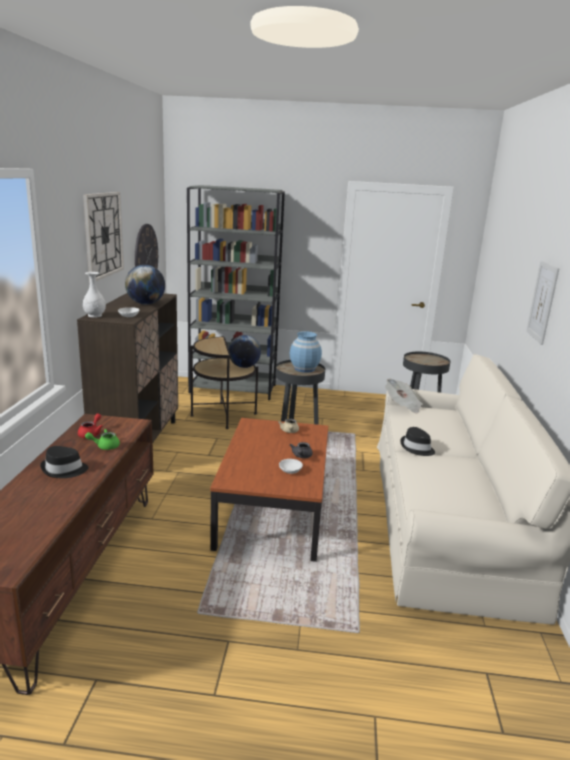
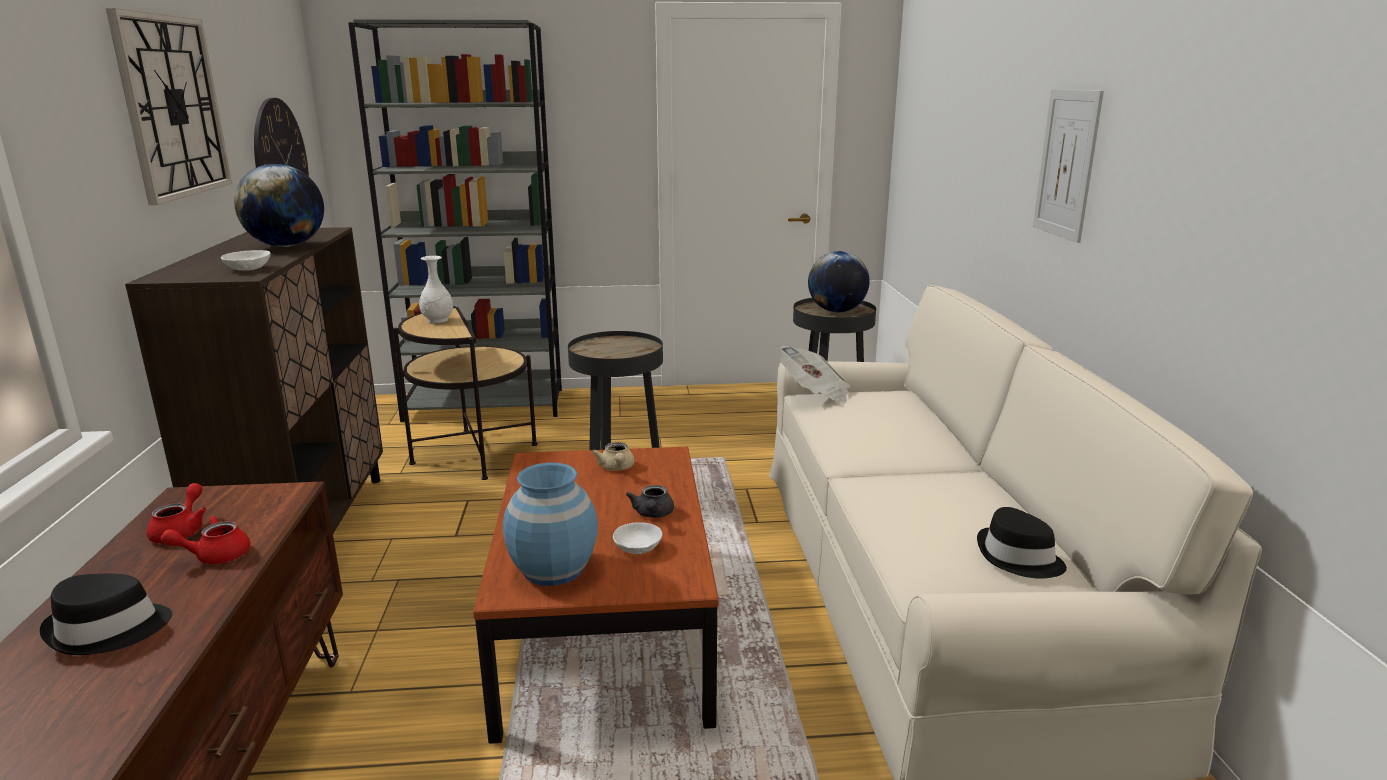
camera: 10 degrees left, 0 degrees up
white vase [83,272,106,317] -> white vase moved to [419,256,453,323]
green teapot [85,429,120,450] -> red teapot [161,516,250,564]
globe [229,335,261,368] -> globe moved to [808,251,870,312]
blue vase [290,331,322,373] -> blue vase moved to [503,462,598,586]
black hat [400,427,435,456] -> black hat moved to [977,507,1067,579]

